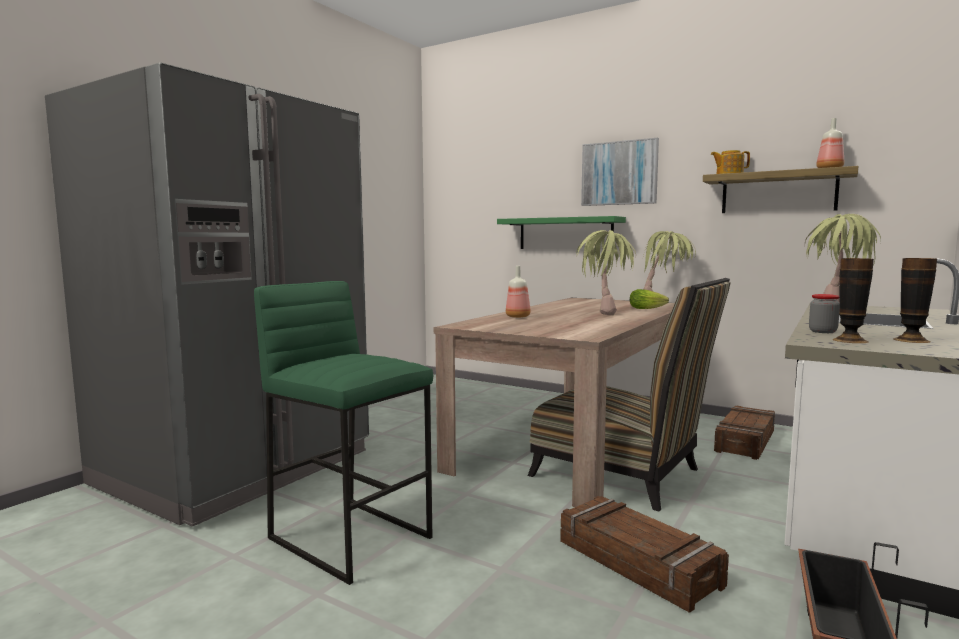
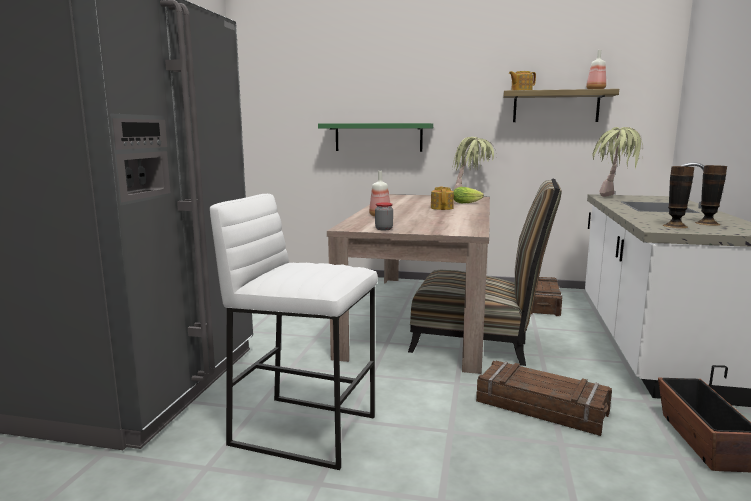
camera: 20 degrees left, 5 degrees up
green stool [254,281,434,585] -> white stool [210,194,378,470]
potted plant [576,230,636,315] -> teapot [431,187,454,210]
picture [581,138,659,206] -> none
jar [809,294,840,333] -> jar moved to [375,202,393,230]

